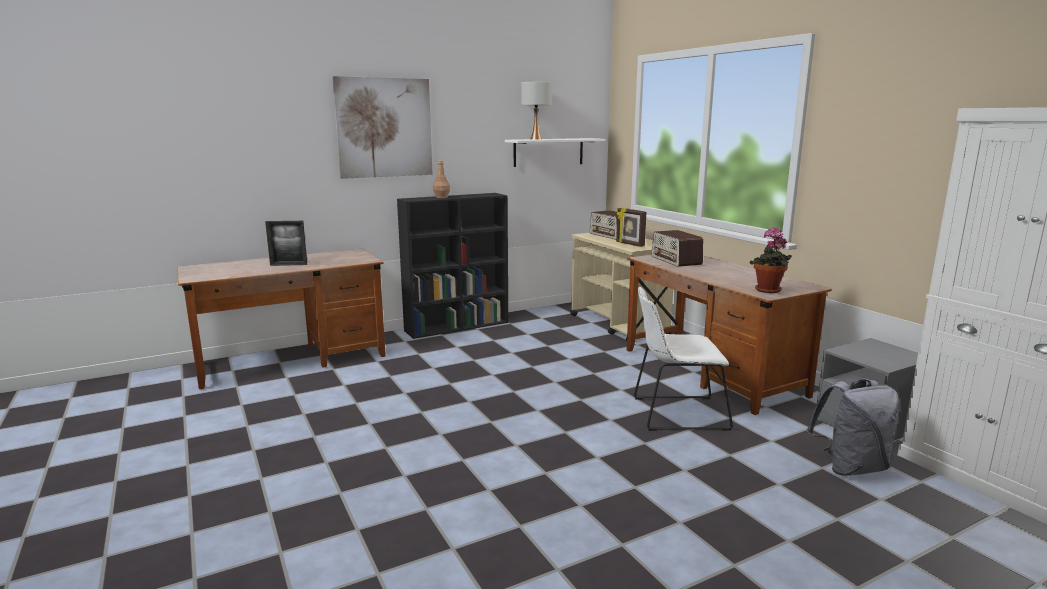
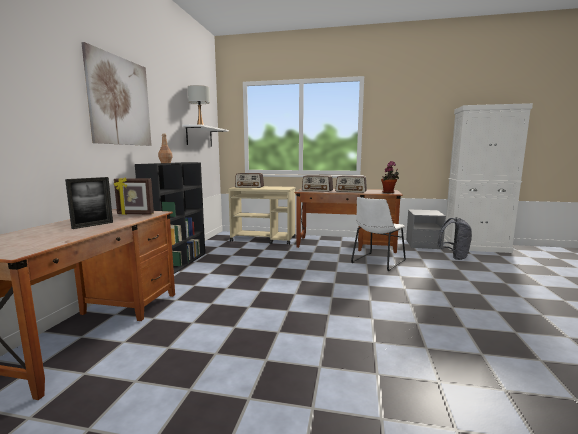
camera: 50 degrees left, 5 degrees down
picture frame [616,208,647,247] -> picture frame moved to [114,178,154,215]
none -> radio [335,176,367,193]

